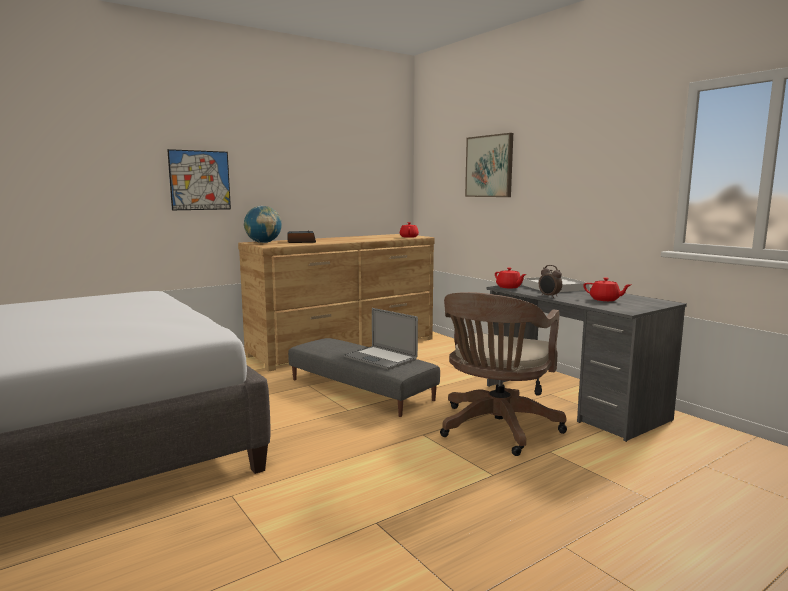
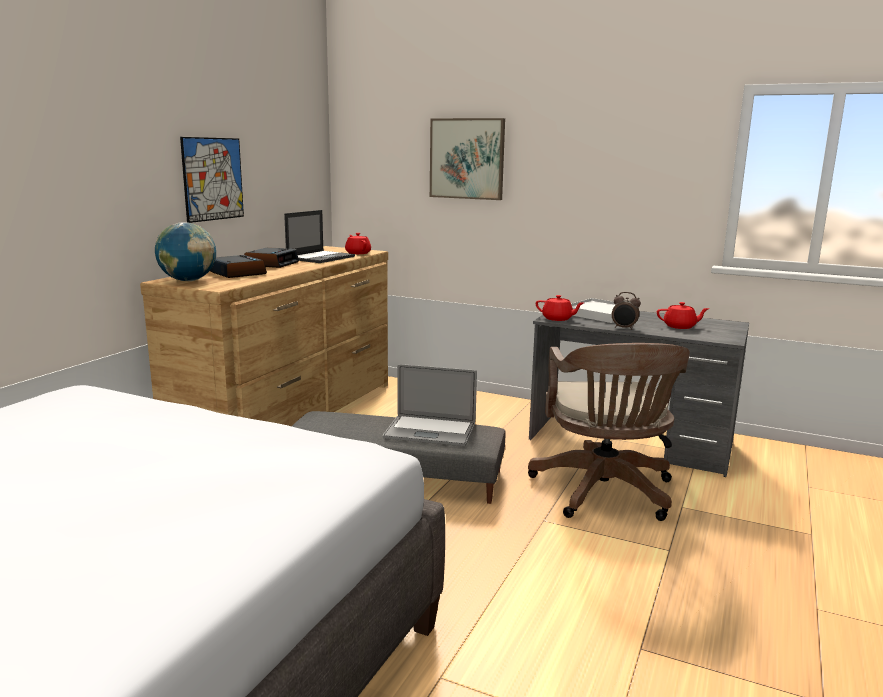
camera: 30 degrees left, 5 degrees up
picture [167,149,231,210] -> picture moved to [180,137,244,223]
none -> alarm clock [244,247,299,268]
none -> laptop [284,210,355,263]

